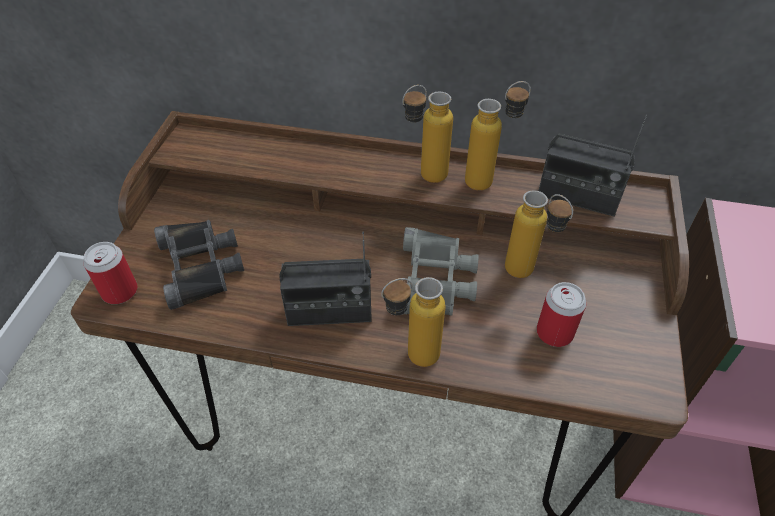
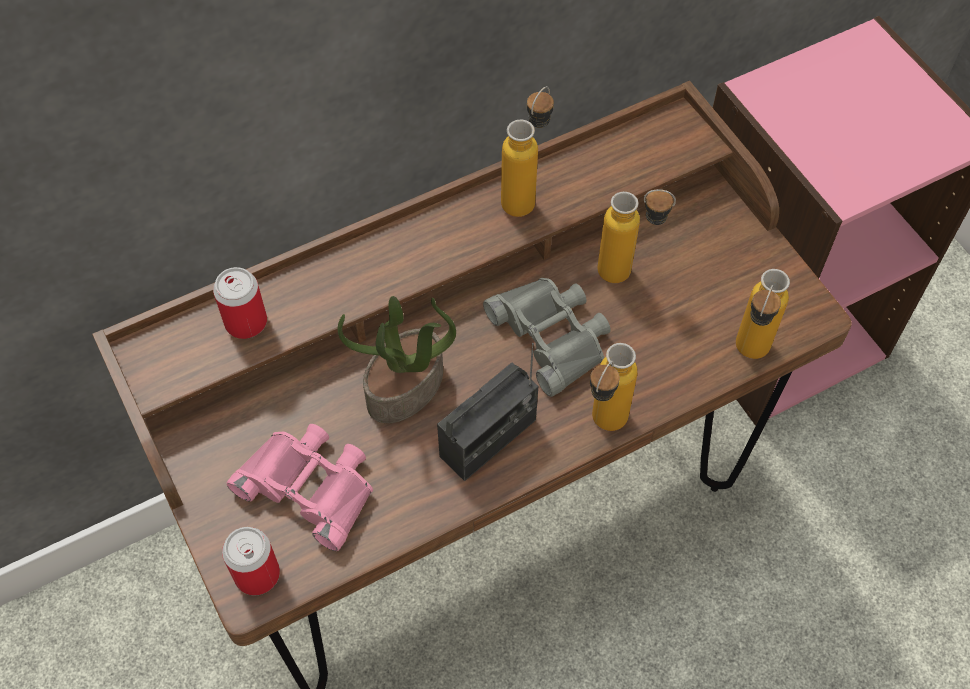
camera: 40 degrees left, 10 degrees up
black binoculars [154,220,244,310] -> pink binoculars [227,424,373,551]
bottle [403,85,453,183] -> bottle moved to [736,269,790,359]
can [537,282,586,347] -> can moved to [213,267,267,339]
radio [538,115,647,217] -> none
none -> potted plant [338,296,456,423]

